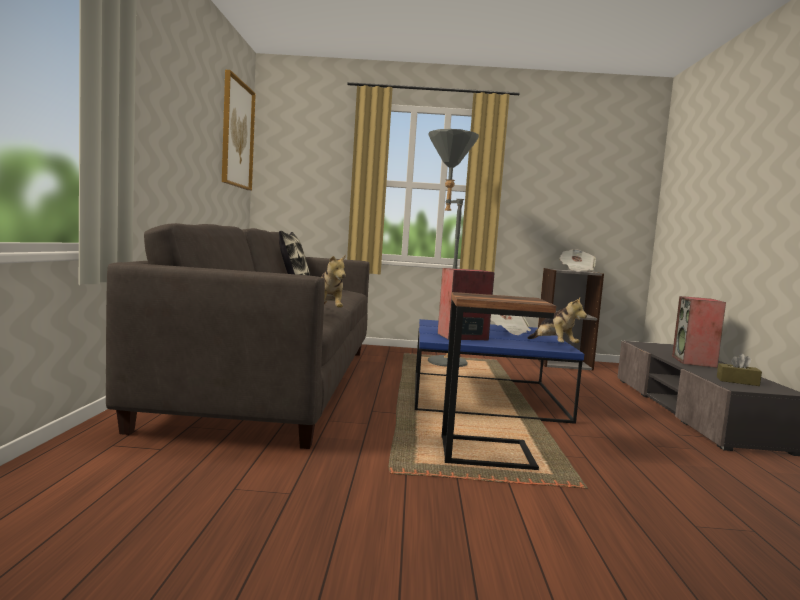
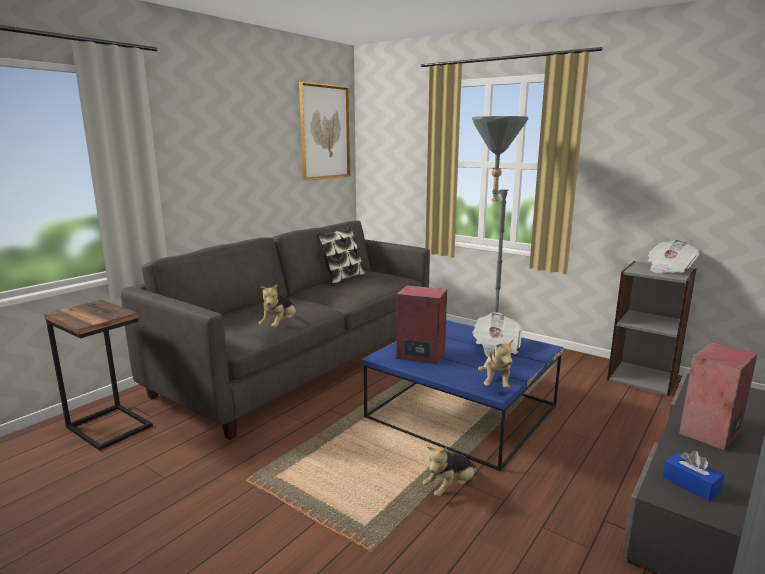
camera: 35 degrees right, 10 degrees up
side table [441,292,556,470] -> side table moved to [44,300,153,451]
brown tissue box [717,353,762,386] -> blue tissue box [663,451,724,501]
none -> plush toy [423,447,478,497]

